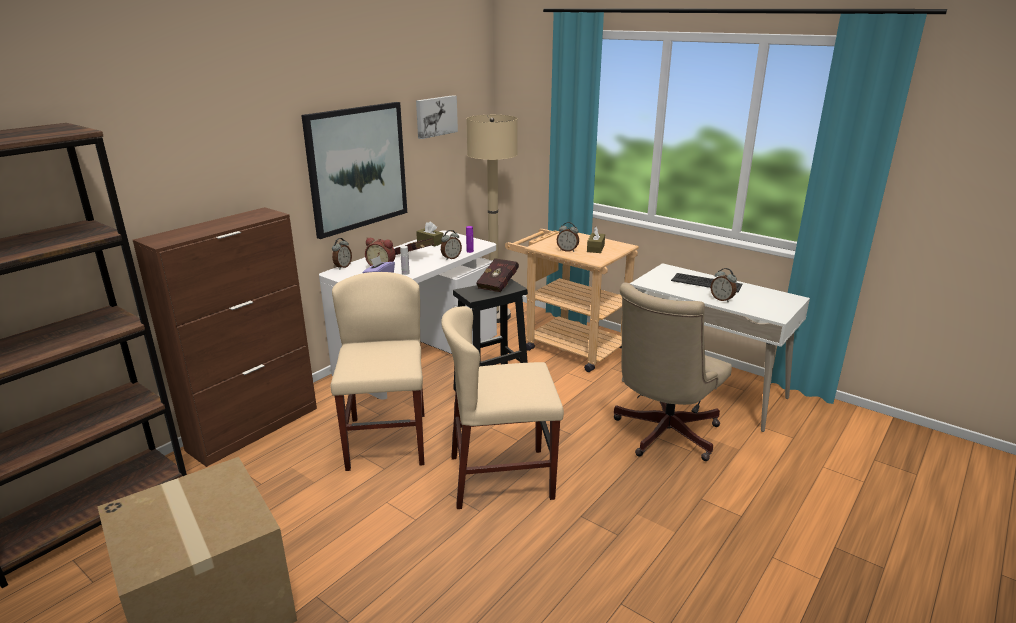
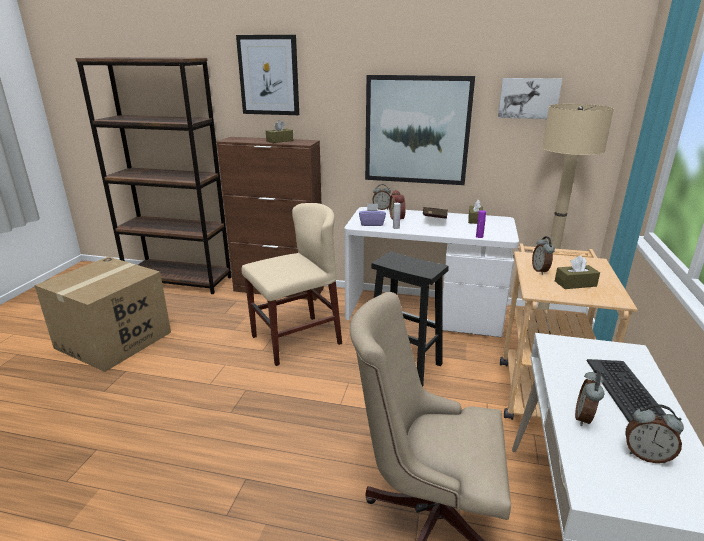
camera: 65 degrees right, 0 degrees up
alarm clock [441,230,462,260] -> alarm clock moved to [625,404,684,463]
beige chair [441,306,564,509] -> none
red book [476,258,519,292] -> none
none -> picture [236,35,299,115]
none -> brown tissue box [266,120,293,143]

